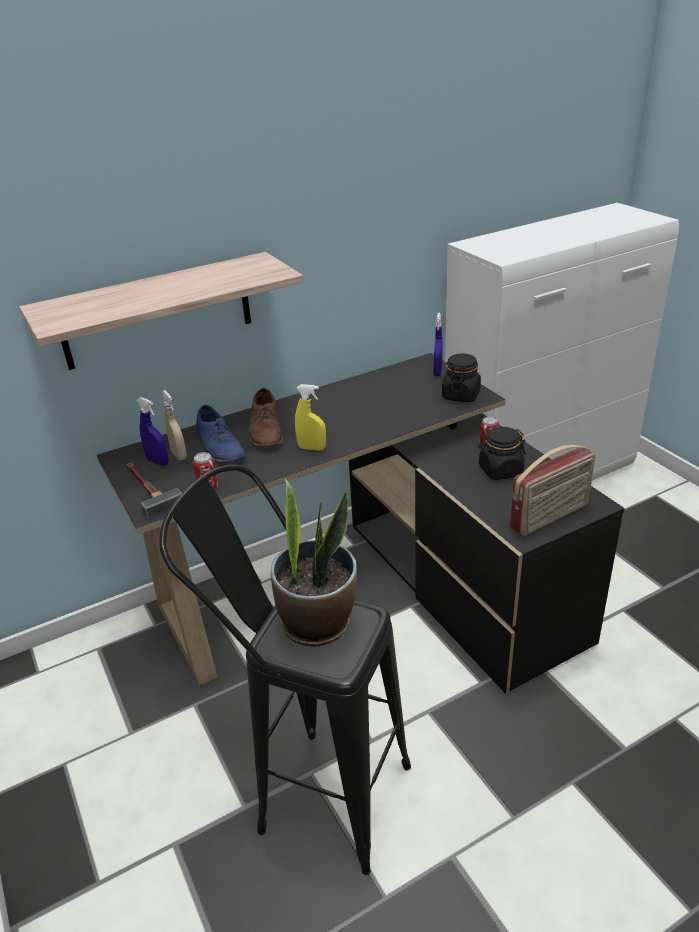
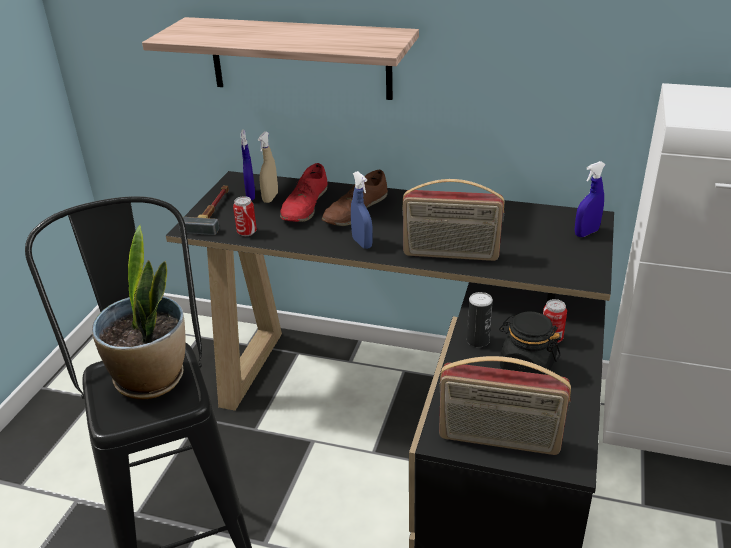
camera: 45 degrees right, 0 degrees up
blue shoe [196,405,246,463] -> red shoe [280,163,328,222]
yellow spray bottle [295,384,326,451] -> blue spray bottle [351,171,373,249]
black jar [442,353,481,402] -> none
none -> radio [402,179,505,261]
none -> can [467,292,493,347]

